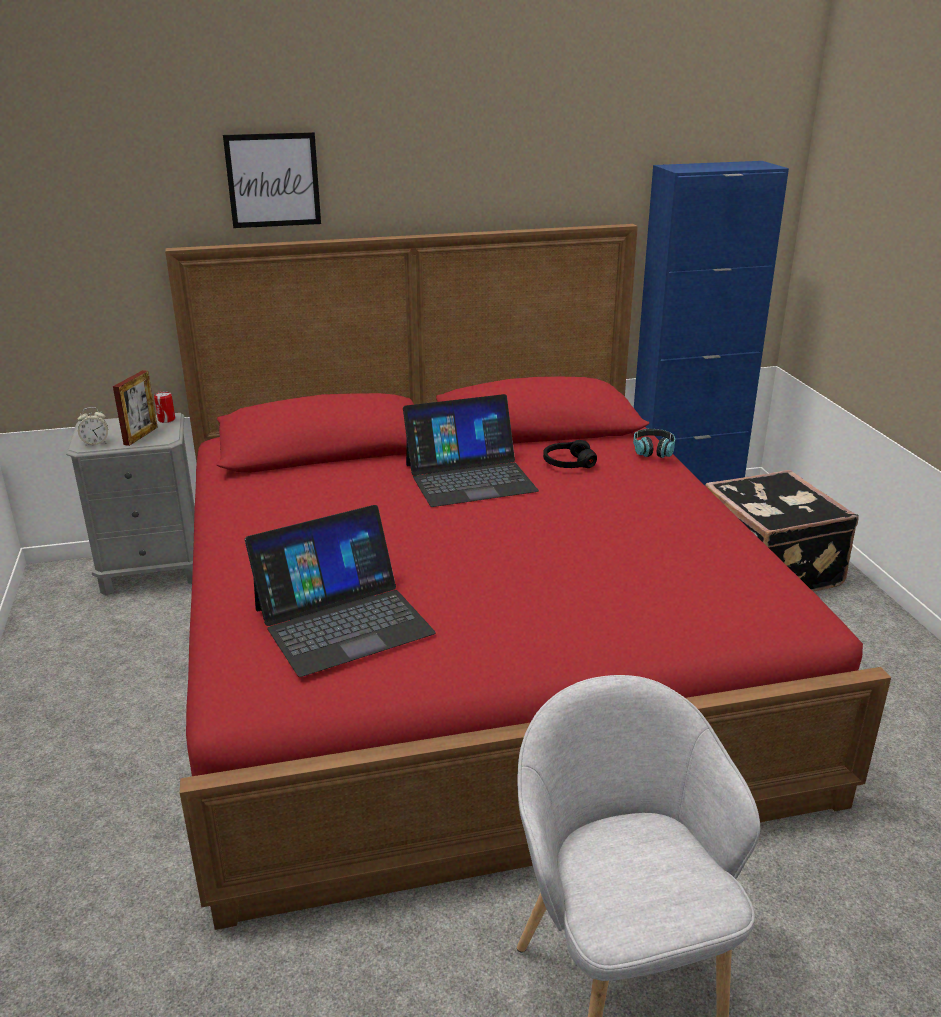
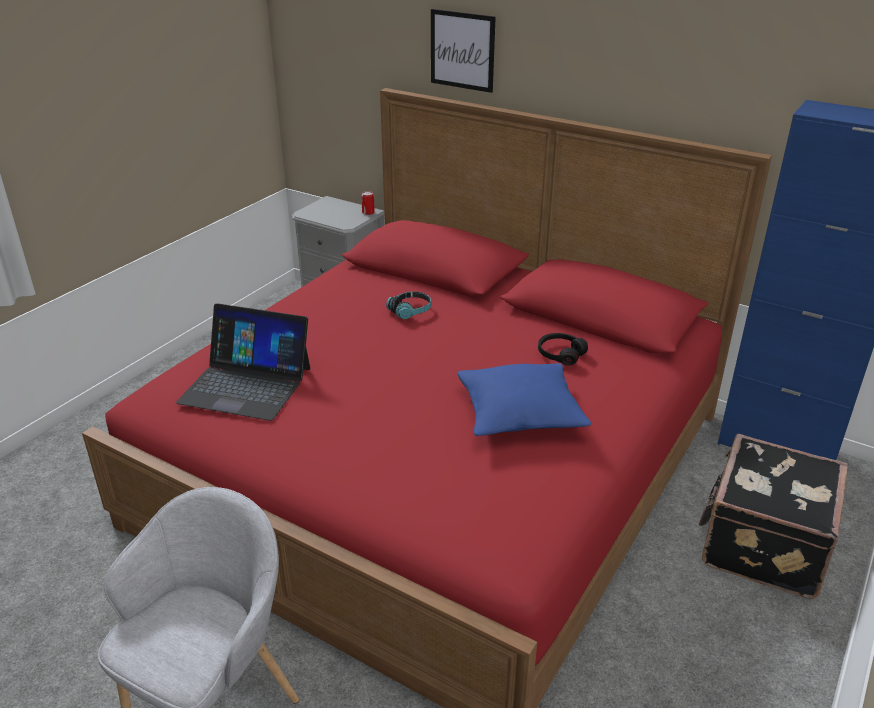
camera: 45 degrees right, 5 degrees up
alarm clock [78,407,108,447] -> none
picture frame [113,370,158,446] -> none
laptop [403,394,539,507] -> none
headphones [633,429,675,458] -> headphones moved to [386,291,431,319]
none -> blue pillow [457,363,591,436]

